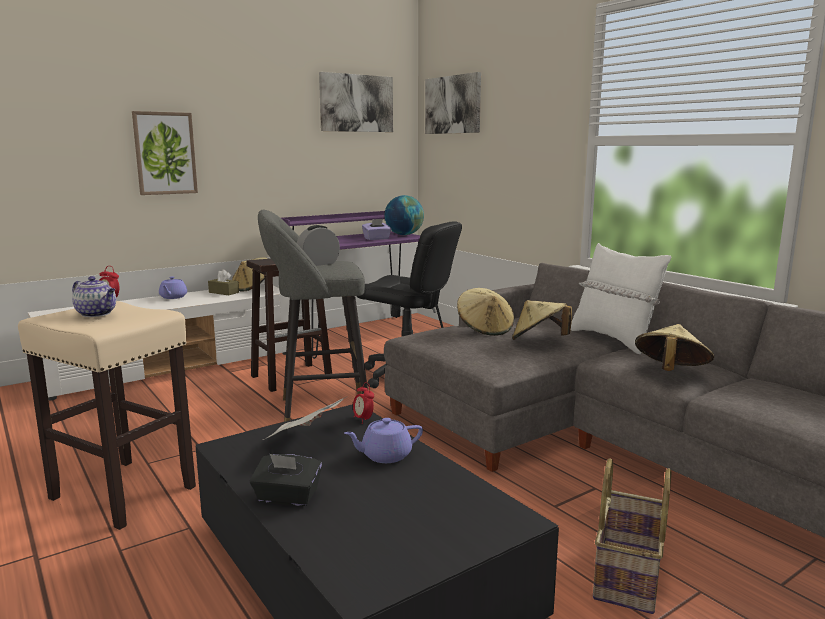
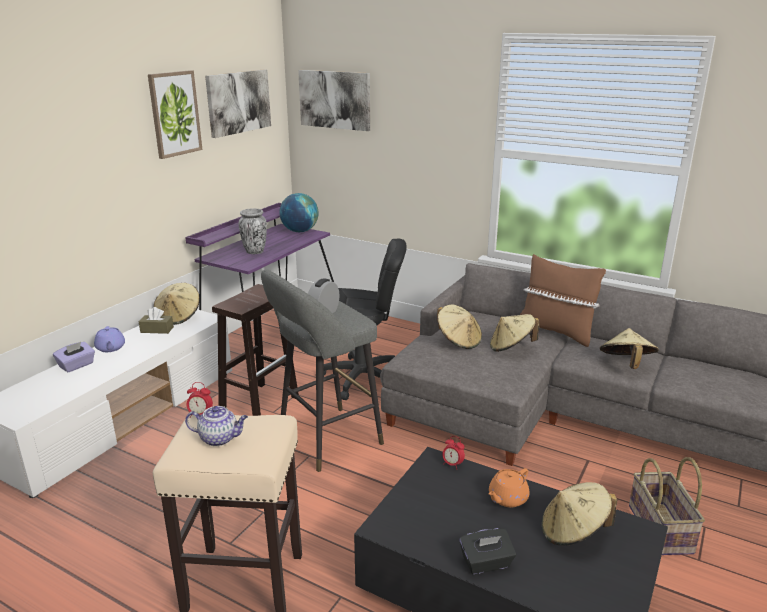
camera: 25 degrees left, 10 degrees up
picture [132,111,198,195] -> picture moved to [148,70,202,159]
newspaper [263,396,348,440] -> none
purple teapot [344,418,423,463] -> orange teapot [489,468,530,507]
purple tissue box [362,219,391,240] -> purple tissue box moved to [53,342,95,372]
white pillow [571,243,671,354] -> brown pillow [520,254,606,347]
none -> vase [239,208,267,254]
none -> beige hat [542,482,617,546]

